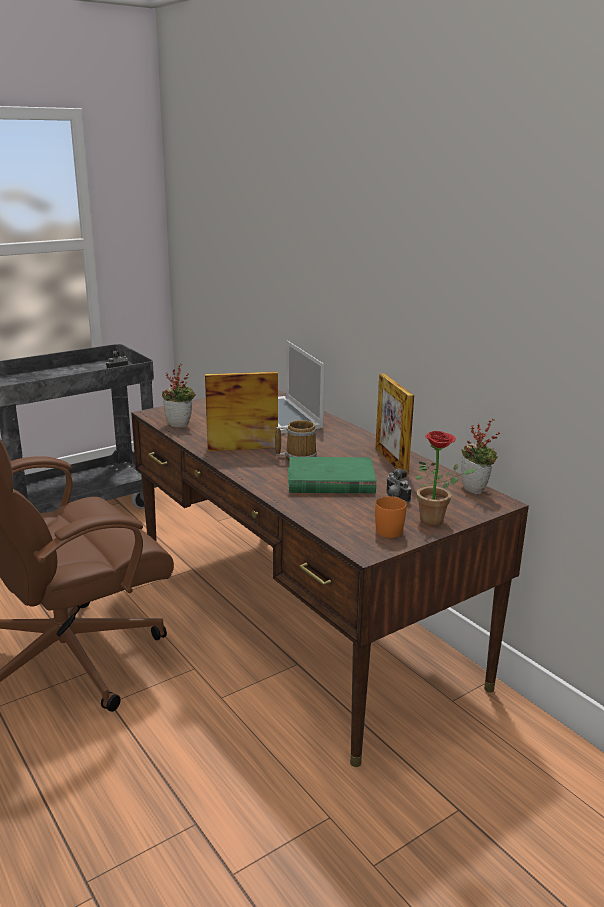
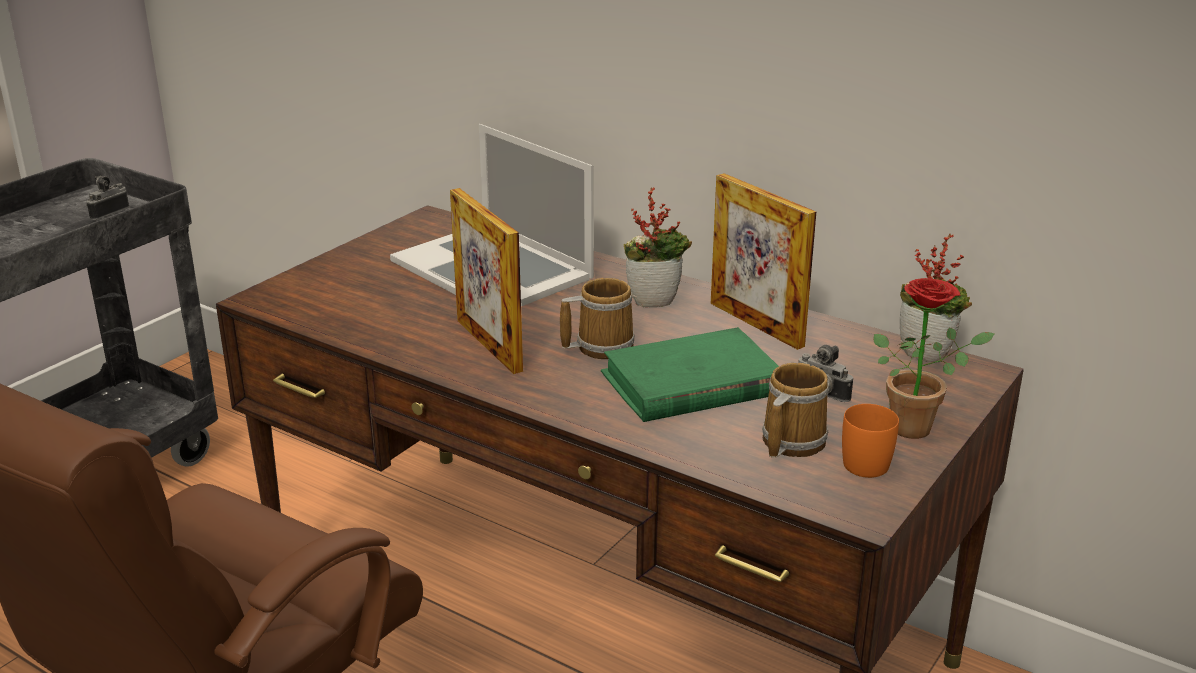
camera: 20 degrees left, 5 degrees up
potted plant [162,363,196,427] -> potted plant moved to [624,188,692,307]
picture frame [205,372,278,451] -> picture frame turned 90 degrees counterclockwise [450,188,523,374]
none -> mug [762,363,829,458]

